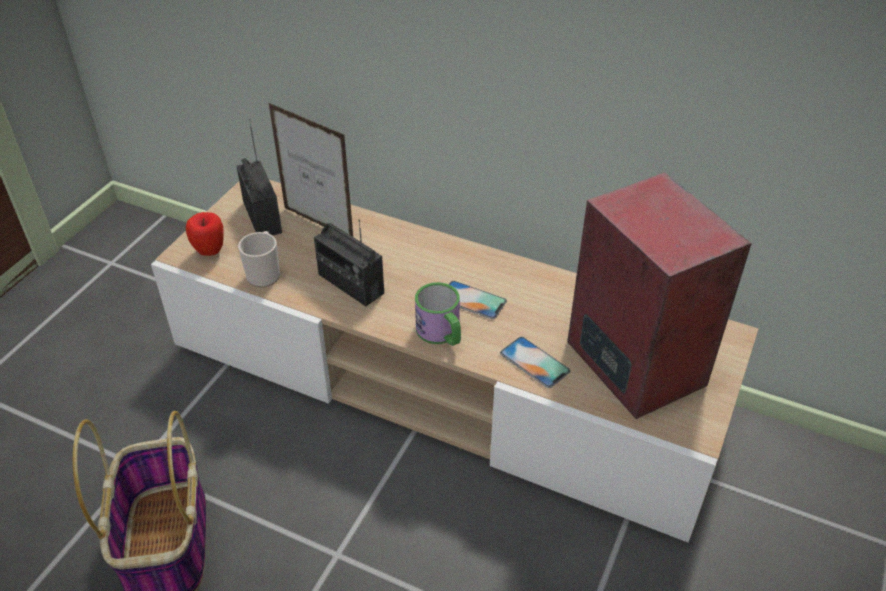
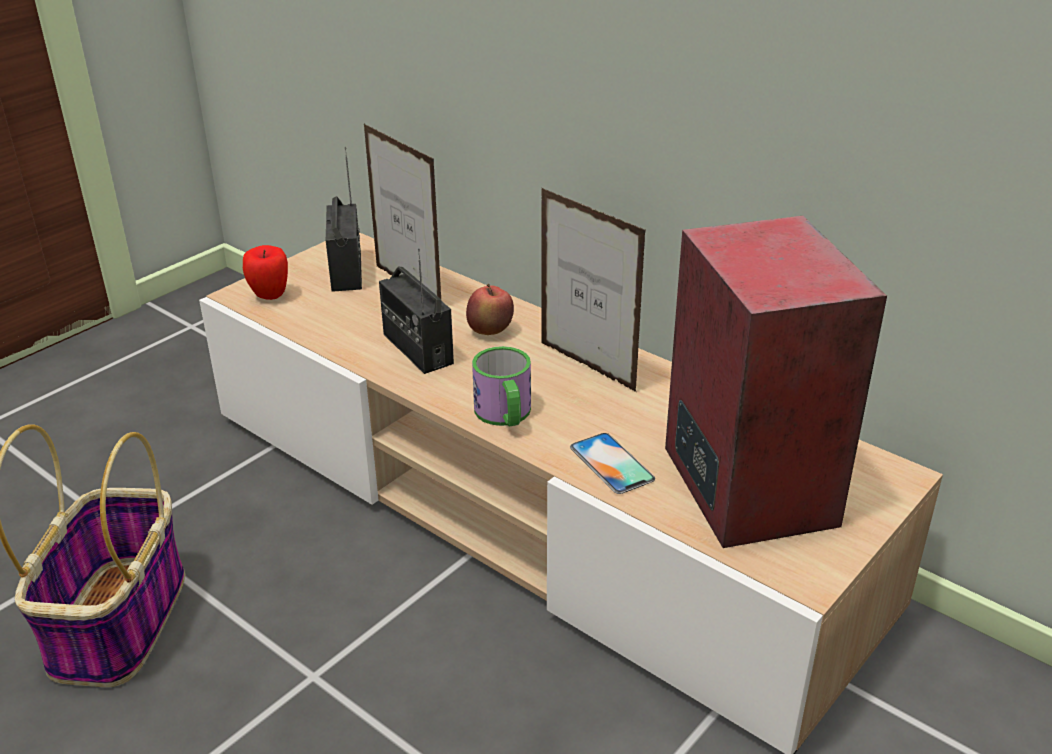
camera: 15 degrees right, 10 degrees down
mug [238,231,280,287] -> none
phone [449,281,507,319] -> none
none -> apple [466,284,514,335]
none -> picture frame [541,188,646,392]

